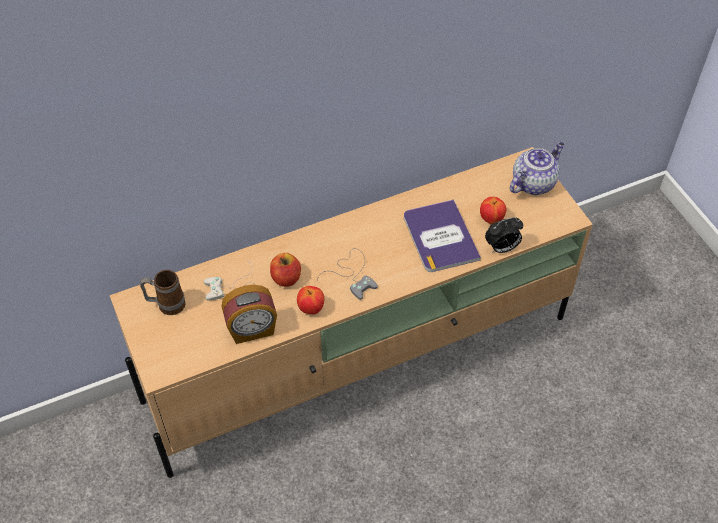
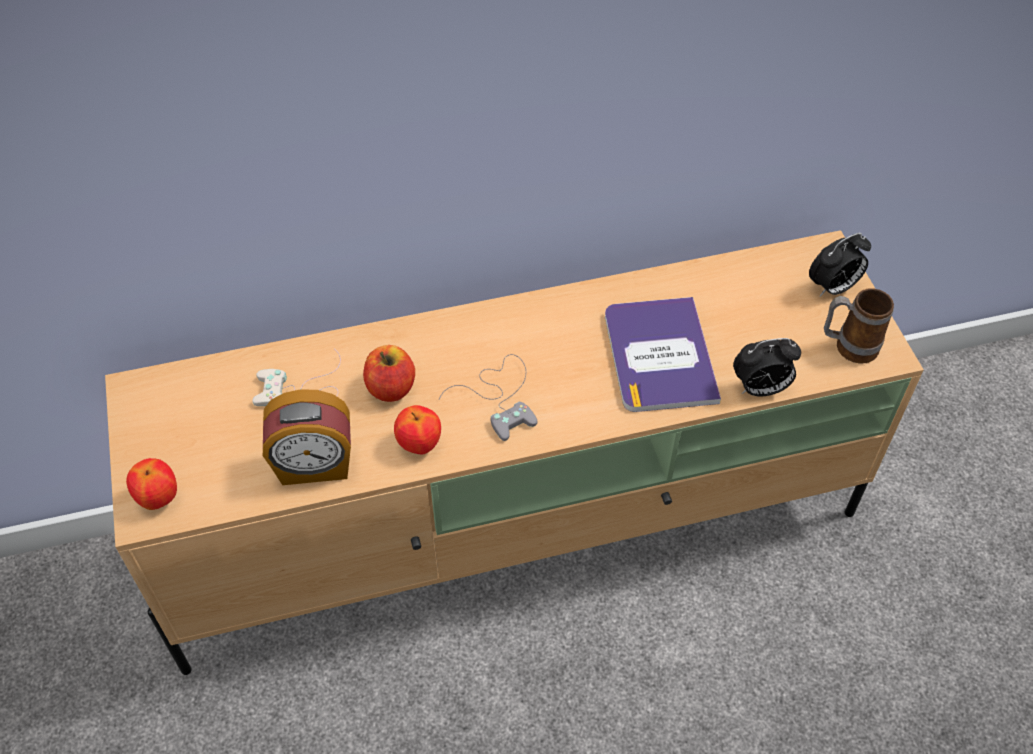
camera: 10 degrees right, 0 degrees up
mug [140,270,186,315] -> mug moved to [824,288,894,364]
apple [480,197,506,225] -> apple moved to [126,458,177,510]
teapot [510,142,565,195] -> alarm clock [809,233,871,297]

